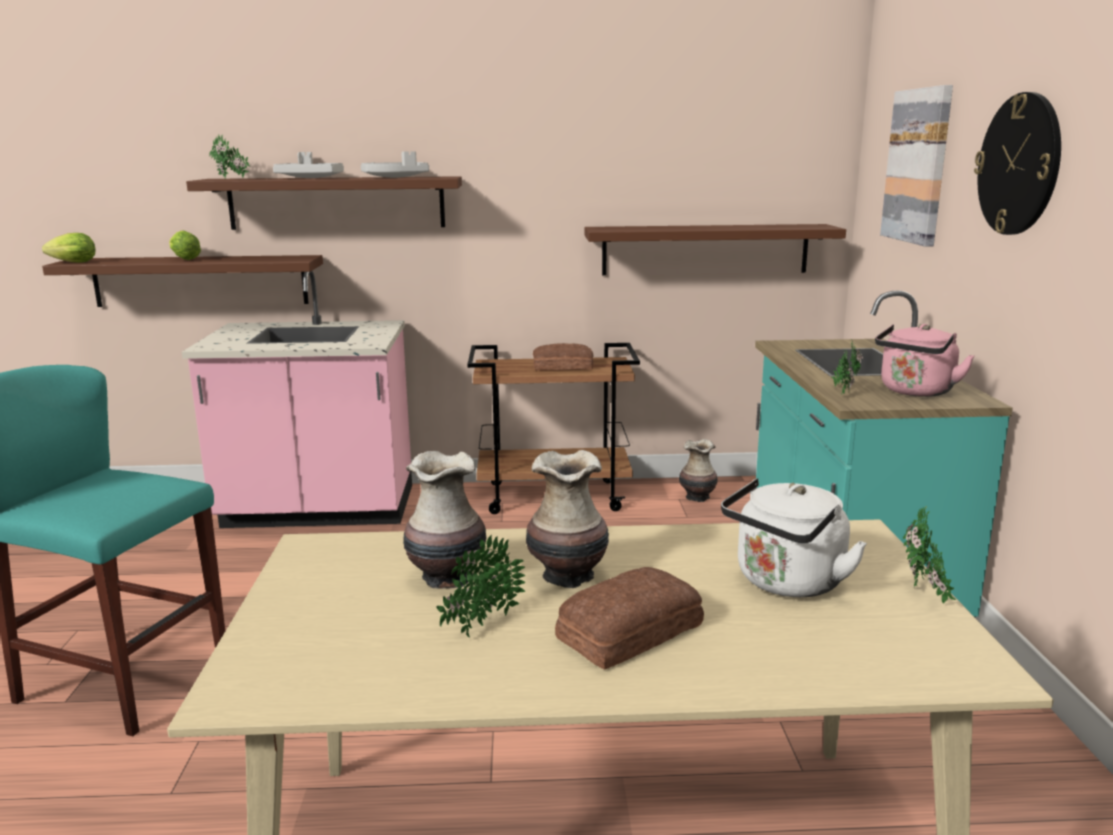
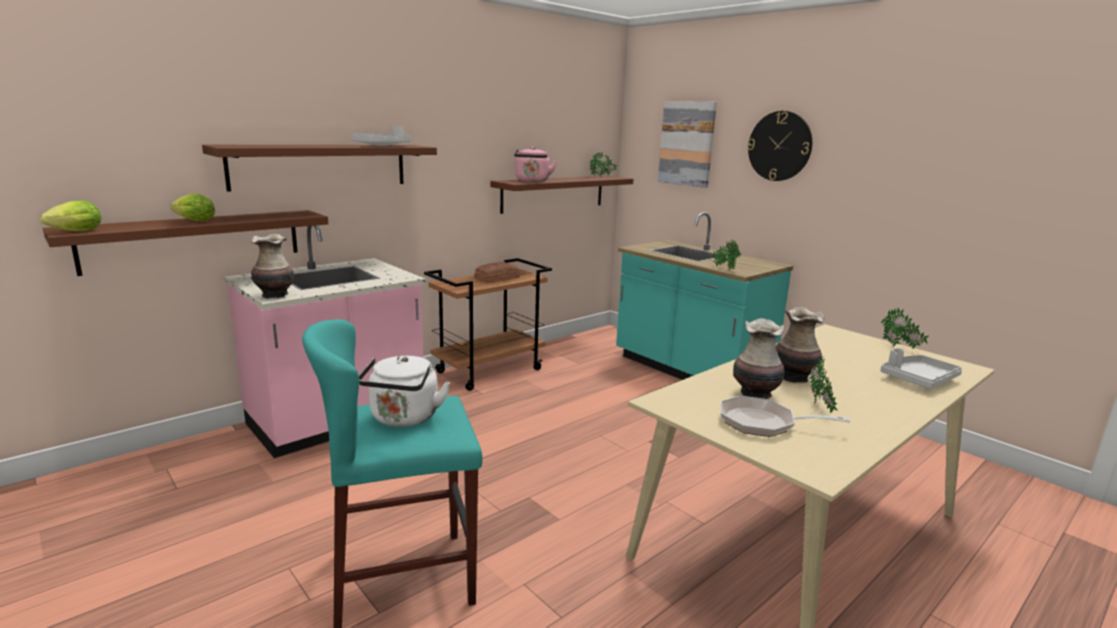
camera: 40 degrees left, 0 degrees up
potted plant [209,135,250,177] -> potted plant moved to [590,152,617,177]
grey tray [273,152,344,178] -> grey tray moved to [880,348,962,389]
bread [555,567,704,670] -> none
vase [679,439,718,502] -> vase moved to [251,234,294,298]
white kettle [721,478,867,597] -> white kettle moved to [359,356,450,427]
pink kettle [875,324,974,397] -> pink kettle moved to [514,147,557,182]
none -> frying pan [720,396,850,437]

